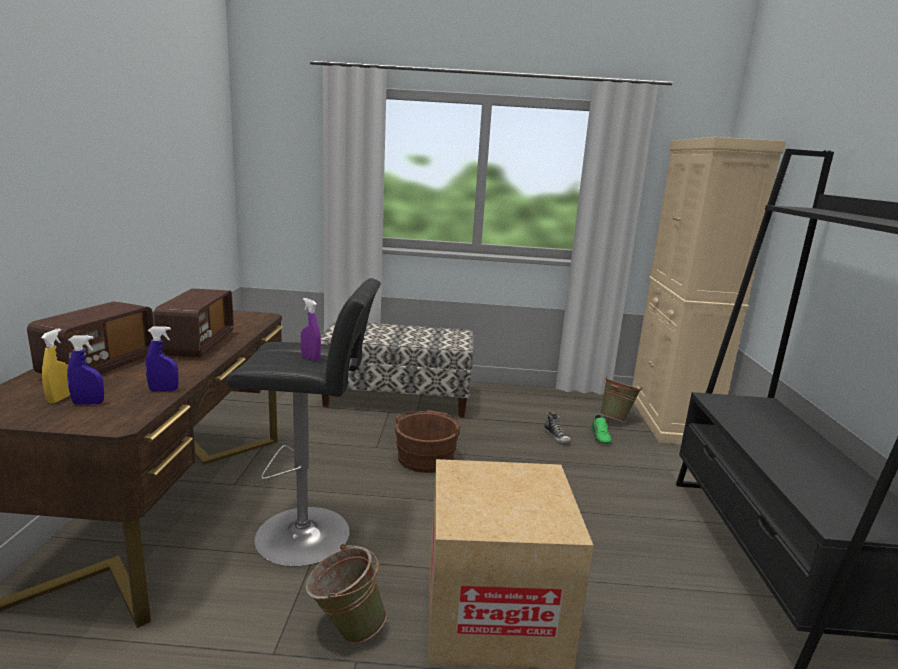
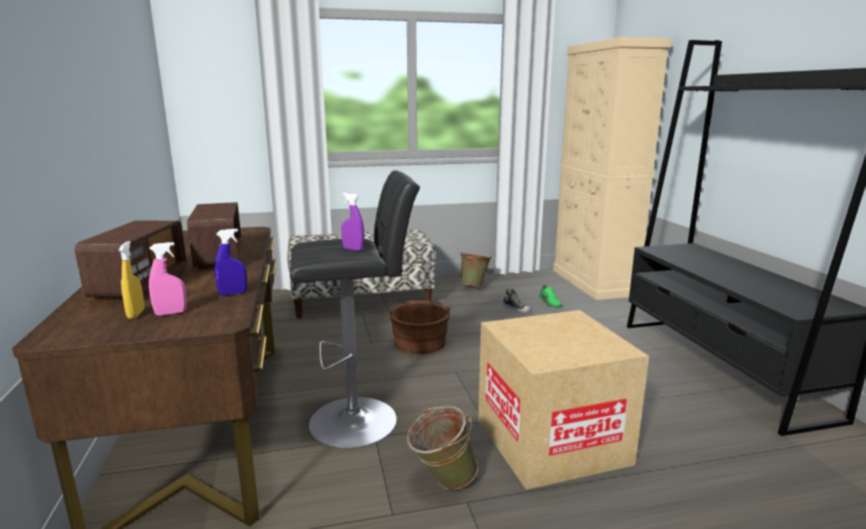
camera: 15 degrees left, 0 degrees up
blue spray bottle [67,335,104,405] -> pink spray bottle [149,242,187,316]
green bucket [600,376,642,422] -> green bucket moved to [459,252,492,288]

